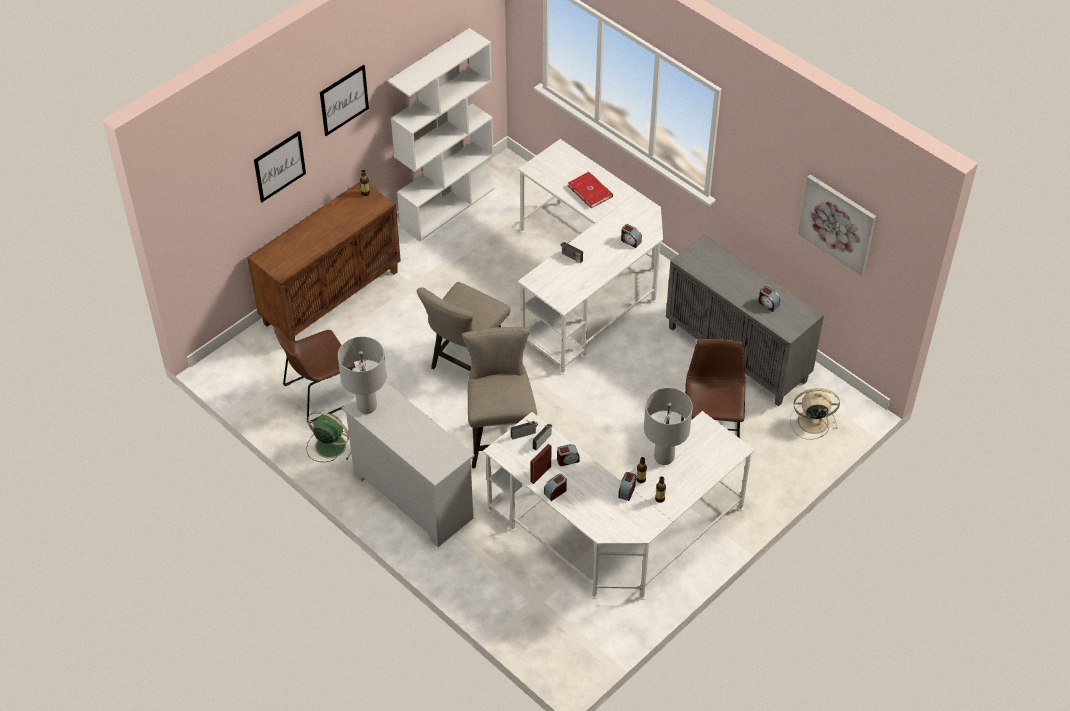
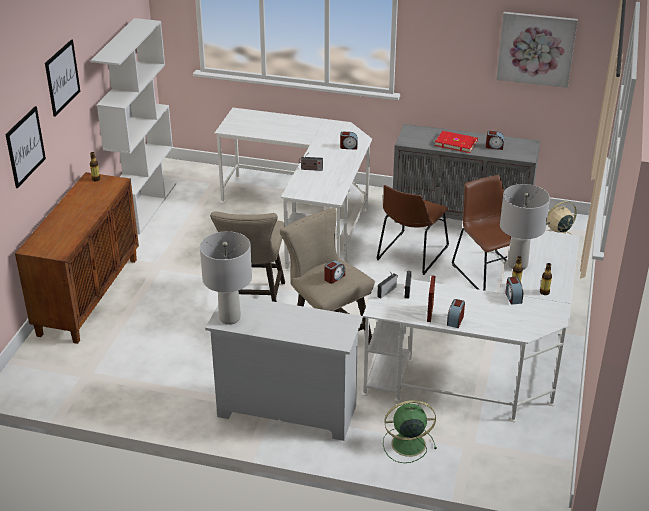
camera: 30 degrees left, 15 degrees down
brown chair [274,326,355,422] -> brown chair moved to [376,185,449,275]
green fan [306,411,351,462] -> green fan moved to [383,400,437,463]
alarm clock [557,444,580,466] -> alarm clock moved to [324,260,345,284]
red book [568,172,613,208] -> red book moved to [435,131,478,153]

